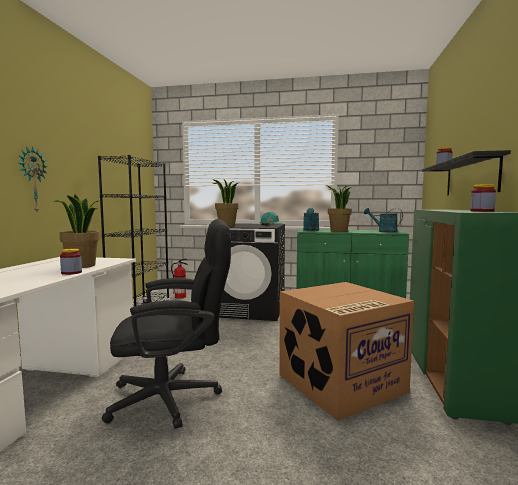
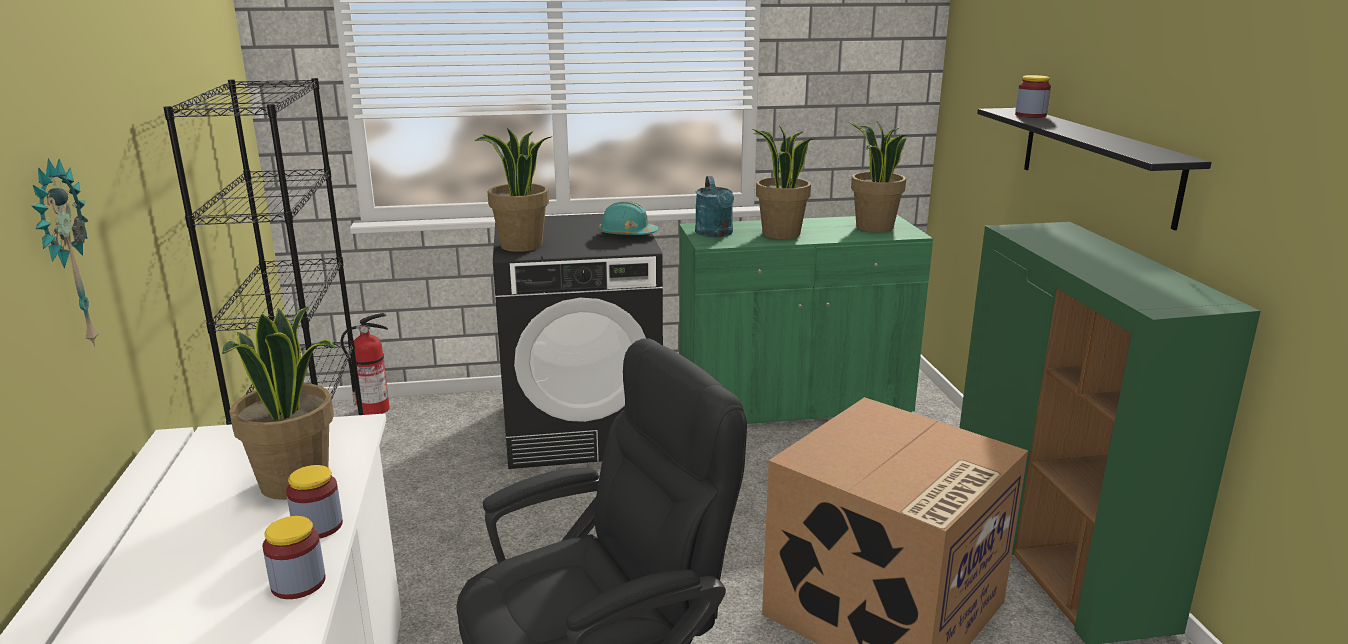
camera: 20 degrees left, 15 degrees up
turquoise watering can [364,208,403,233] -> potted plant [849,121,907,232]
jar [470,184,496,212] -> jar moved to [262,516,326,599]

